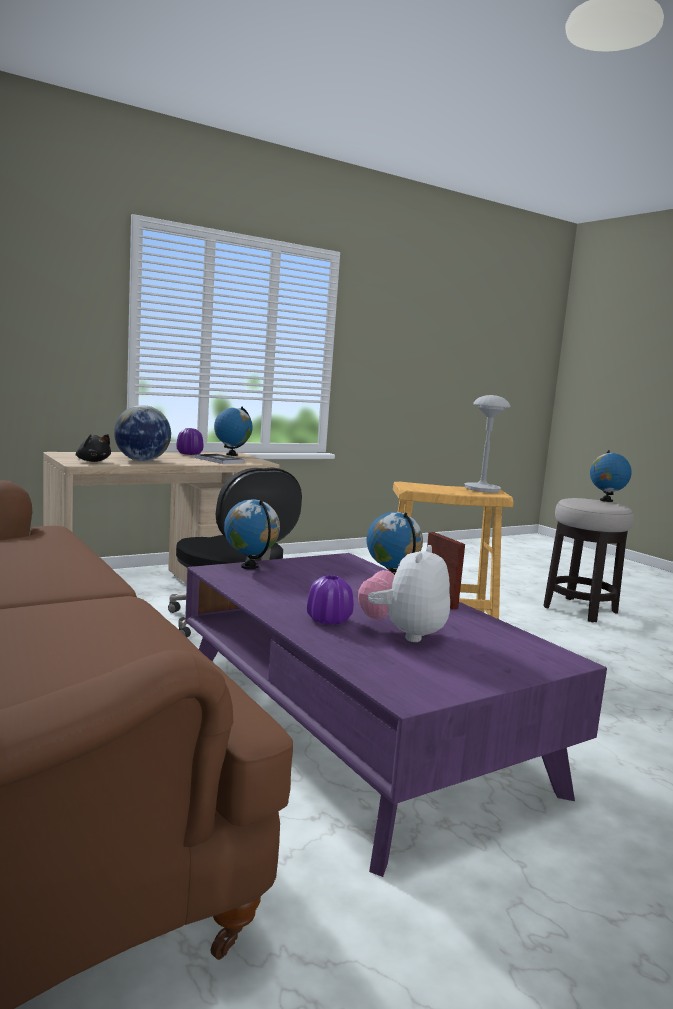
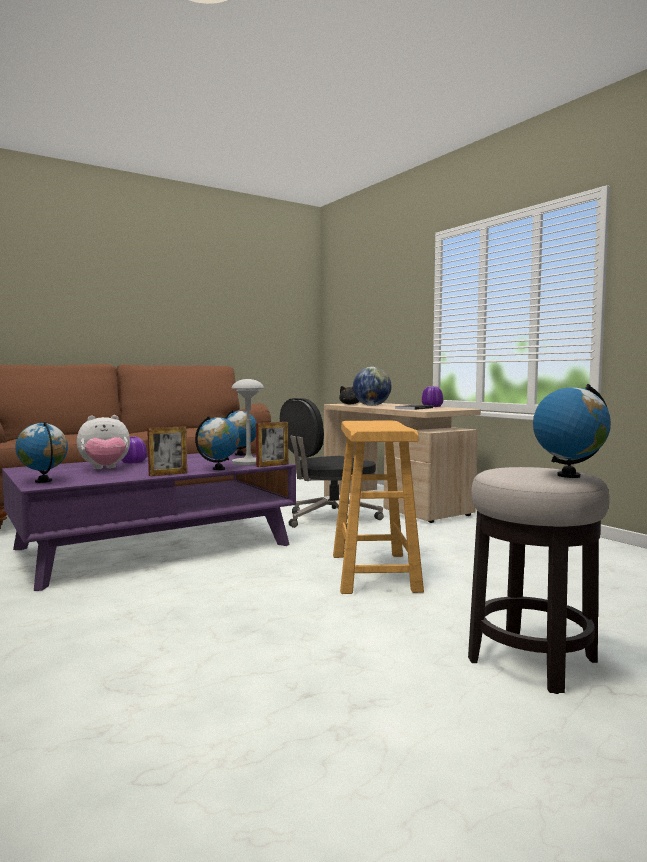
camera: 90 degrees right, 5 degrees down
globe [214,406,253,456] -> globe moved to [15,422,68,483]
plush toy [358,545,450,642] -> plush toy turned 135 degrees clockwise [77,415,130,469]
grey table lamp [465,395,510,493] -> grey table lamp moved to [231,379,264,466]
none -> picture frame [256,422,288,467]

